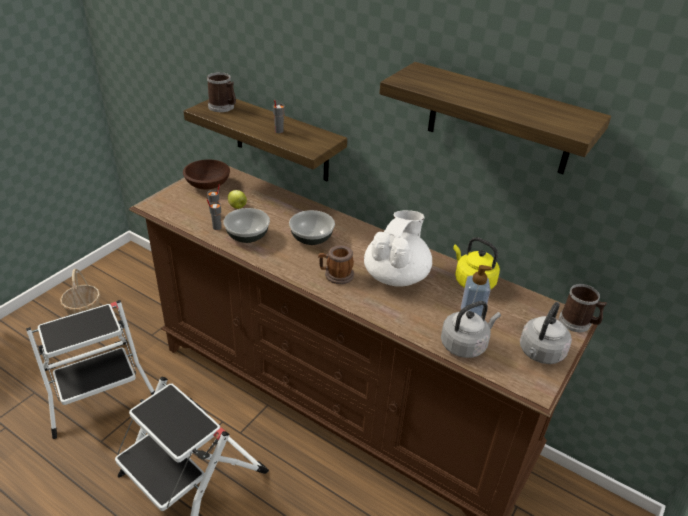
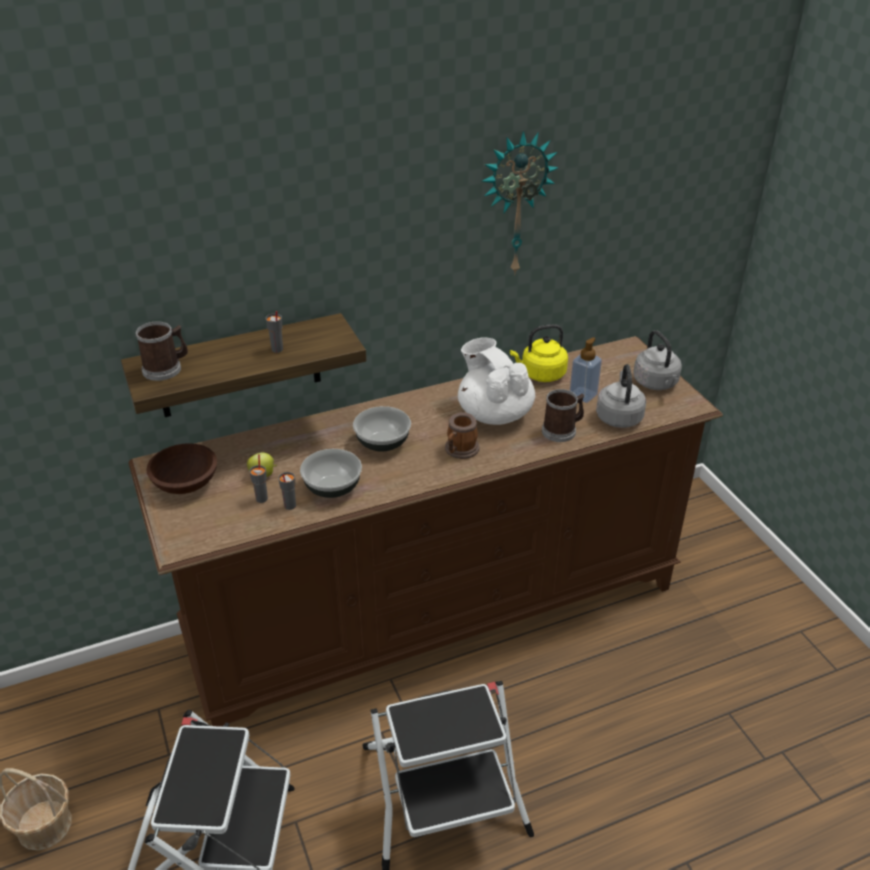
camera: 55 degrees left, 0 degrees up
shelf [379,62,611,174] -> wall clock [482,131,559,276]
mug [559,284,607,332] -> mug moved to [542,389,584,442]

